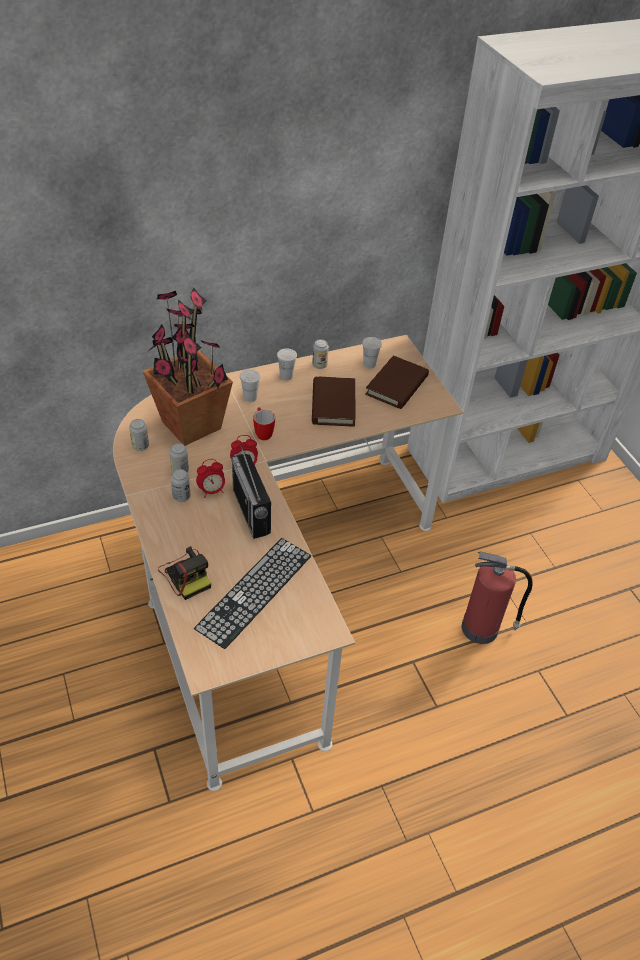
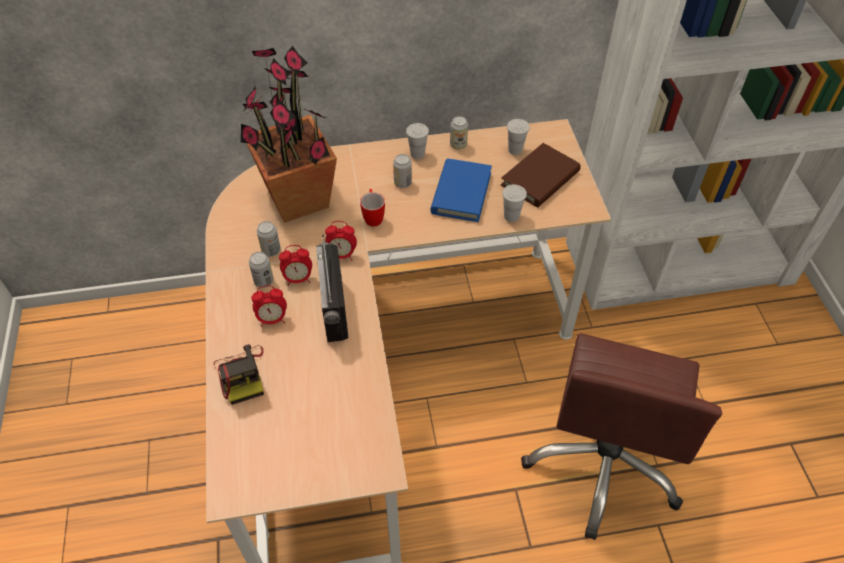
camera: 15 degrees right, 5 degrees up
can [129,419,149,451] -> can moved to [393,154,412,188]
keyboard [194,538,311,649] -> none
white cup [240,369,261,402] -> white cup moved to [502,185,527,222]
brown book [312,377,356,427] -> blue book [430,159,492,222]
fire extinguisher [462,552,533,644] -> brown office chair [521,333,722,540]
none -> alarm clock [251,285,287,327]

